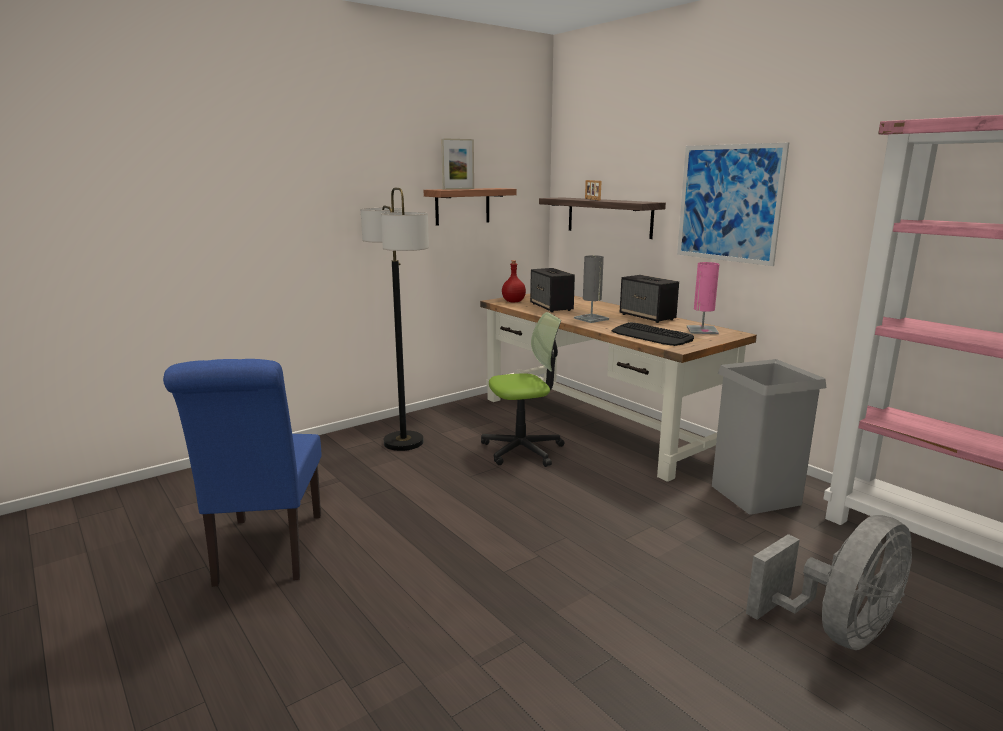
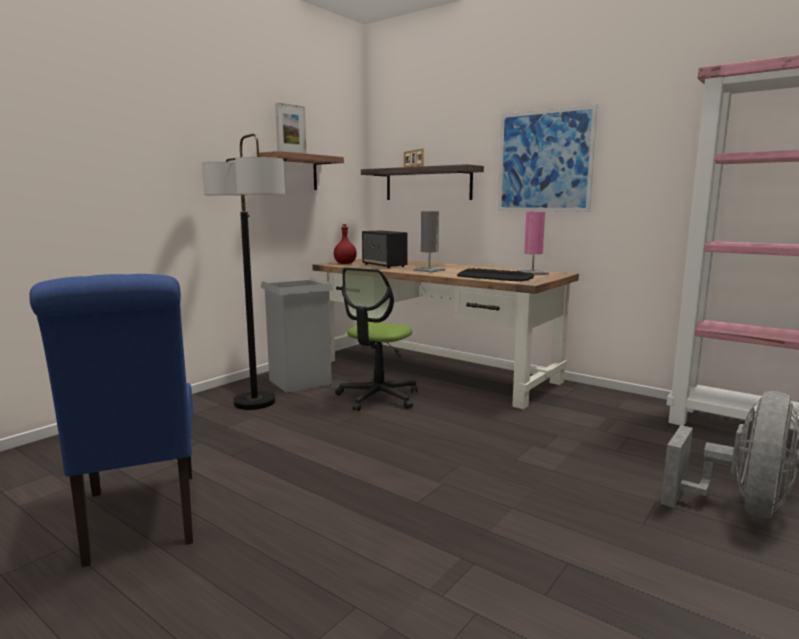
camera: 15 degrees left, 5 degrees down
office chair [481,312,565,467] -> office chair turned 150 degrees clockwise [335,267,418,411]
speaker [620,275,679,323] -> none
grey trash can [712,359,827,515] -> grey trash can moved to [261,277,333,393]

